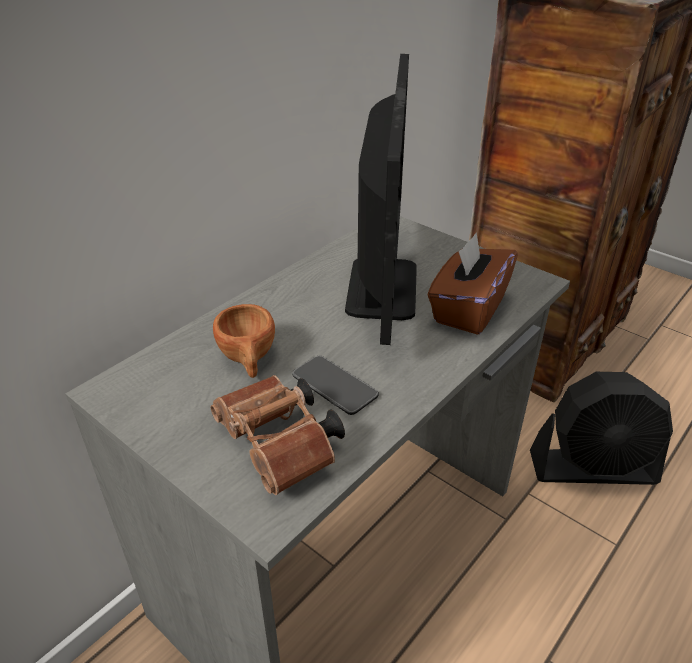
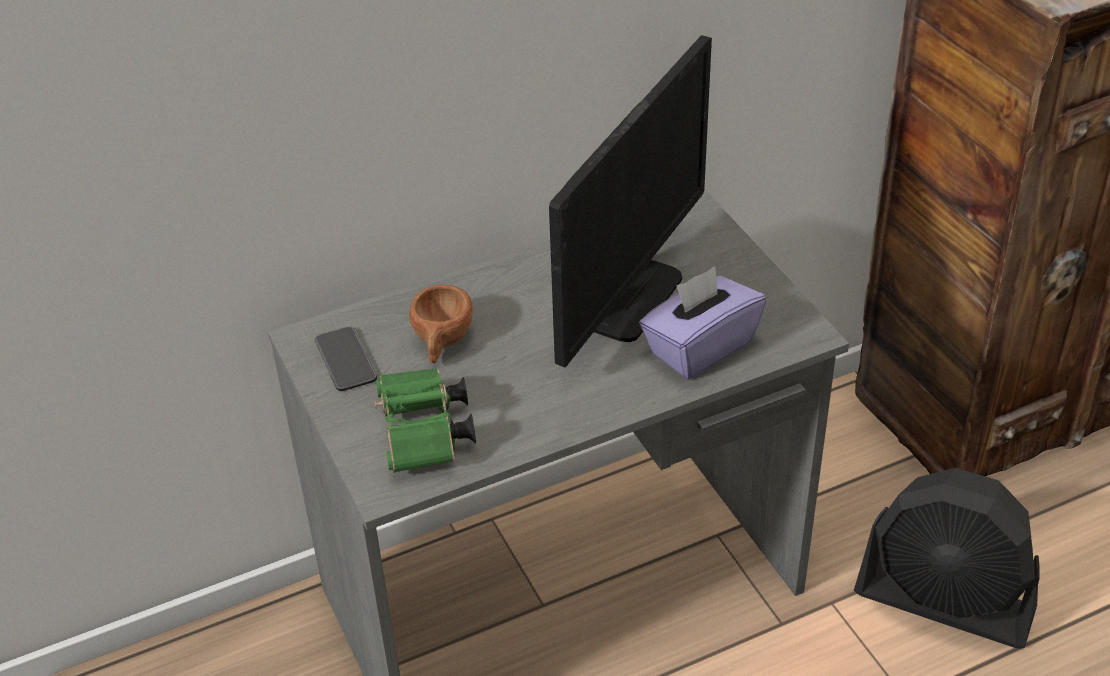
camera: 25 degrees right, 5 degrees up
brown binoculars [210,375,345,495] -> green binoculars [374,368,476,473]
phone [292,356,379,415] -> phone moved to [315,326,377,391]
brown tissue box [428,232,518,335] -> purple tissue box [639,267,766,379]

